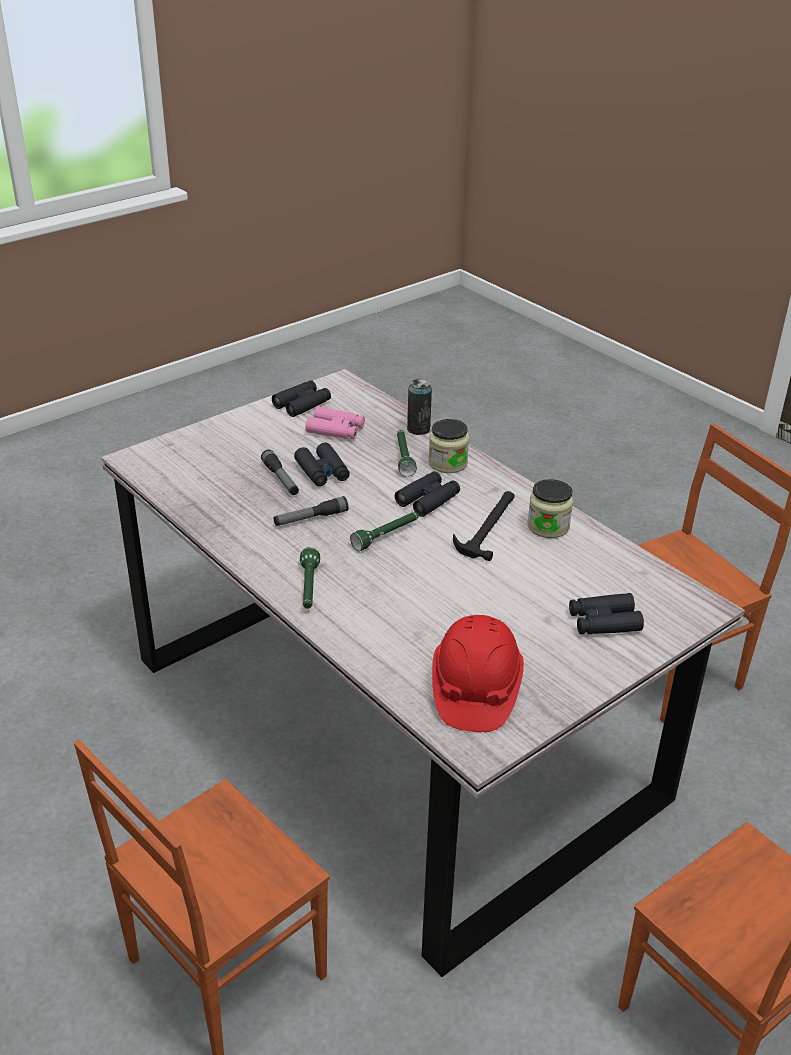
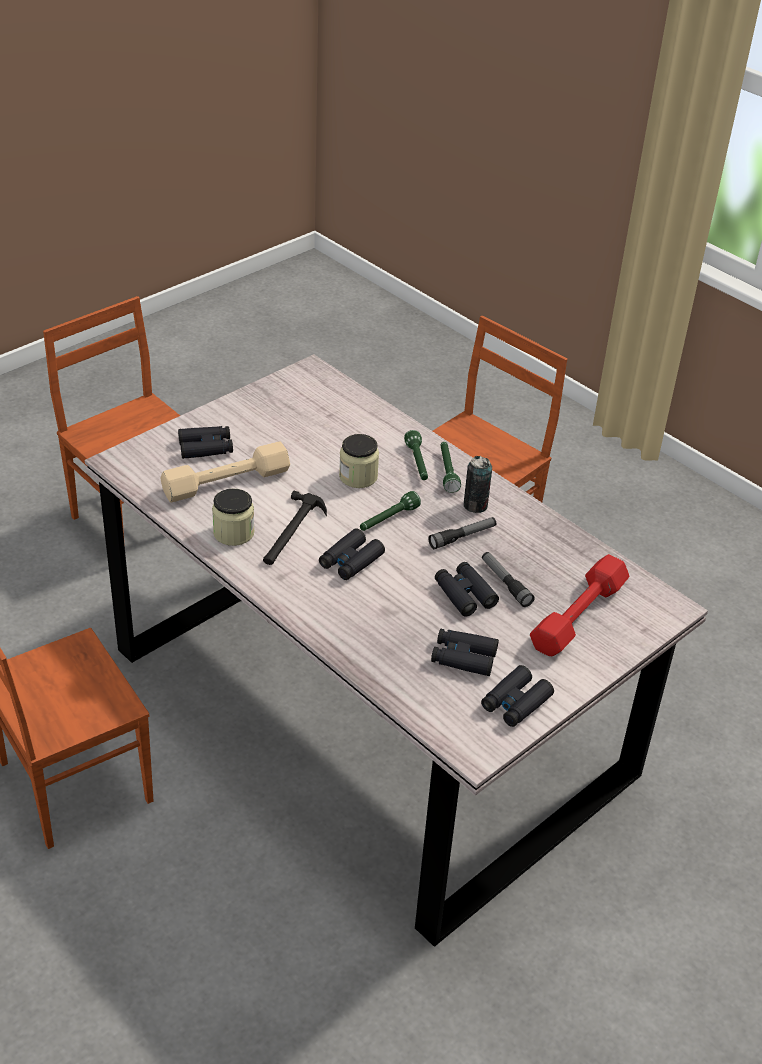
camera: 175 degrees right, 5 degrees up
pink binoculars [305,406,365,440] -> black binoculars [431,629,499,676]
green flashlight [397,430,417,477] -> green flashlight moved to [404,430,428,480]
can [407,379,432,435] -> can moved to [464,456,492,513]
jar [428,419,469,473] -> jar moved to [339,434,379,488]
red hard hat [432,615,524,732] -> none
none -> beige dumbbell [161,441,290,502]
none -> red dumbbell [530,554,629,656]

